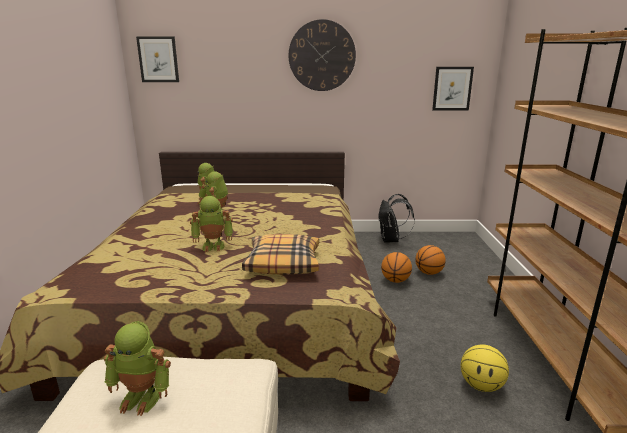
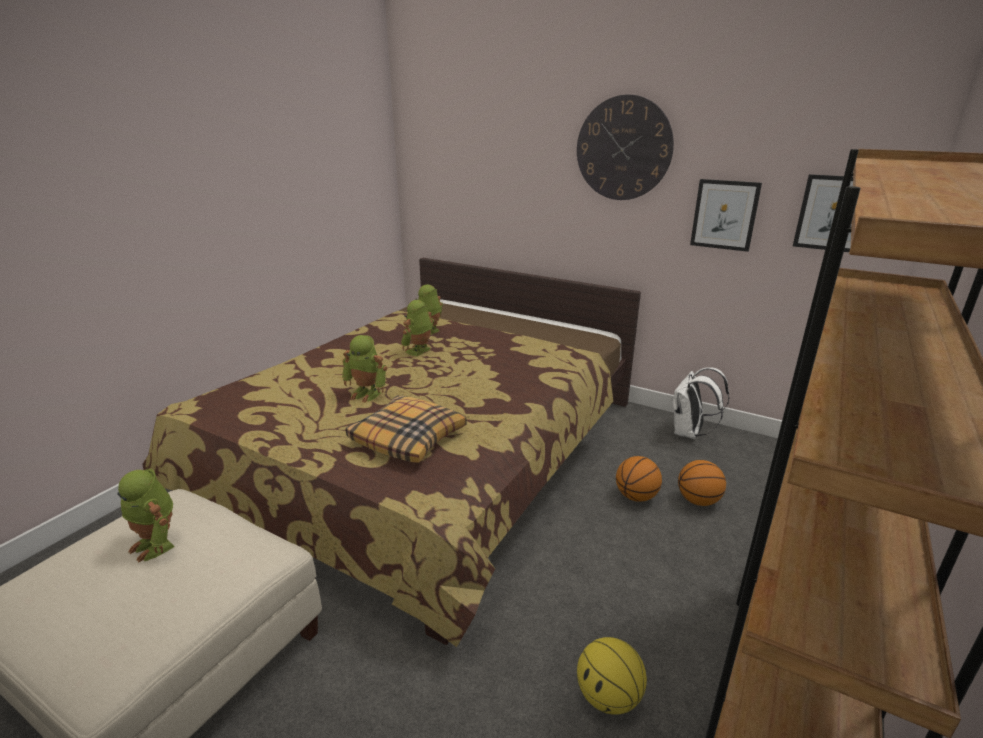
camera: 30 degrees right, 5 degrees up
picture [136,37,179,82] -> picture moved to [690,179,762,252]
black backpack [378,194,415,242] -> white backpack [672,367,729,439]

